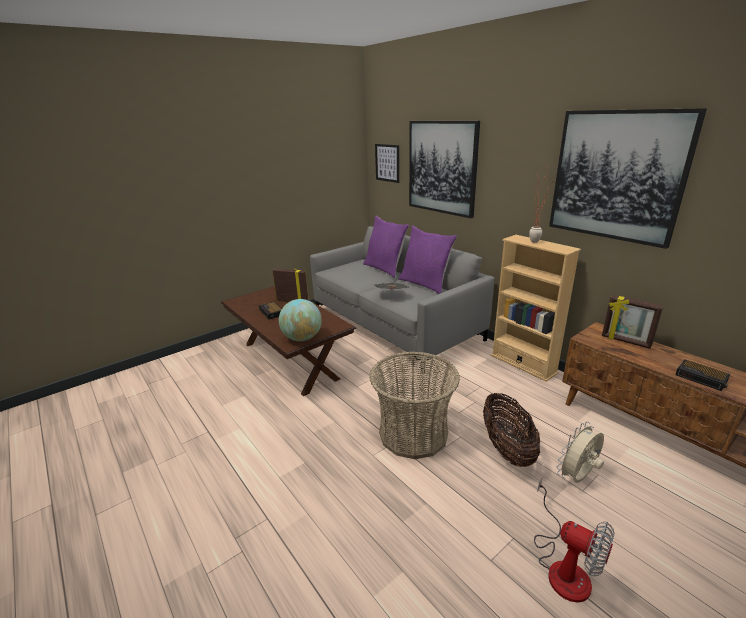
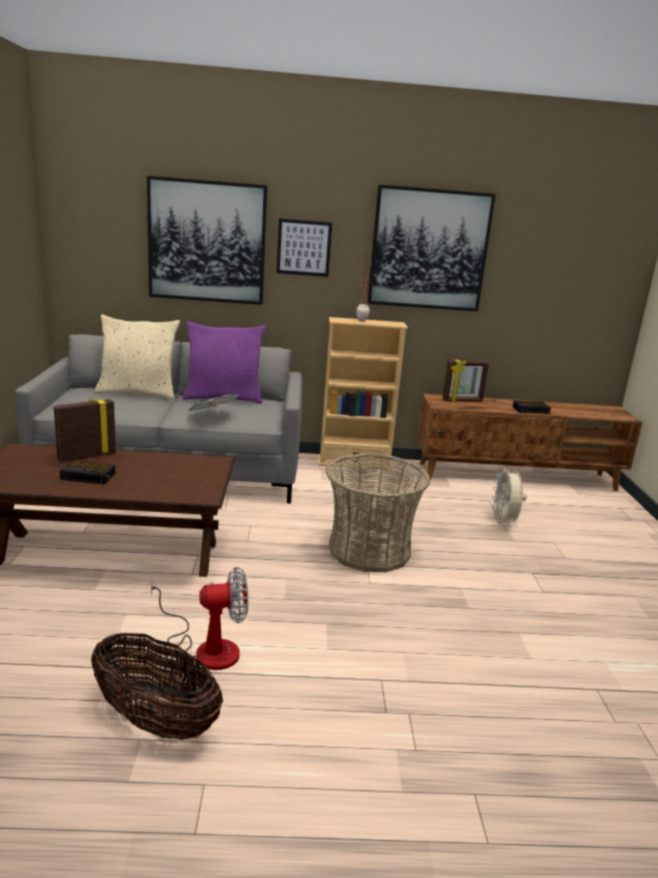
camera: 55 degrees left, 5 degrees down
globe [279,299,322,341] -> none
purple pillow [363,216,409,278] -> beige pillow [95,314,180,399]
picture [375,144,399,183] -> picture moved to [276,219,332,277]
basket [483,392,540,467] -> basket moved to [91,632,223,740]
fan [534,478,614,603] -> fan moved to [151,567,248,670]

